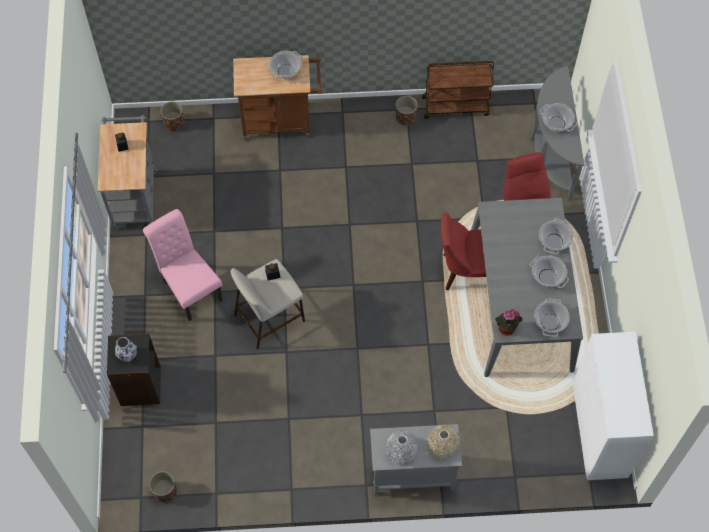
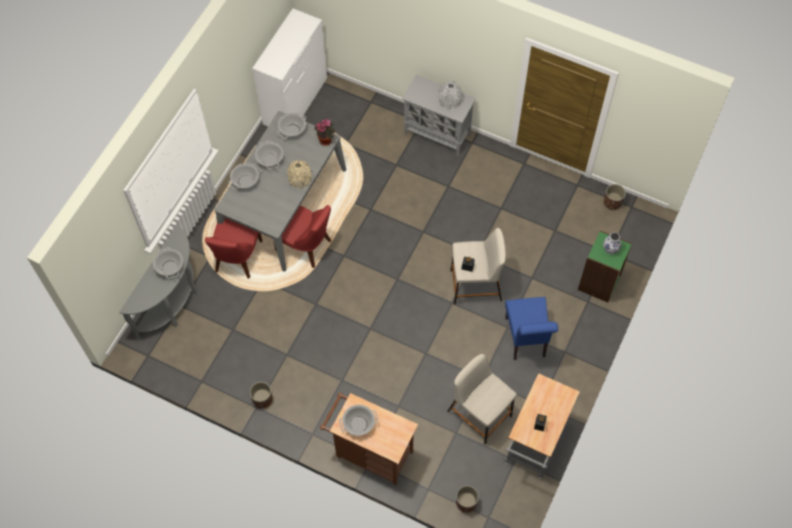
camera: 150 degrees left, 0 degrees up
black bookcase [107,334,161,406] -> green bookcase [578,230,632,303]
pink chair [143,209,223,321] -> blue chair [505,297,558,360]
brown cart [422,61,494,119] -> none
beige vase [427,424,459,460] -> beige vase moved to [287,160,312,189]
none -> beige stool [447,354,517,445]

